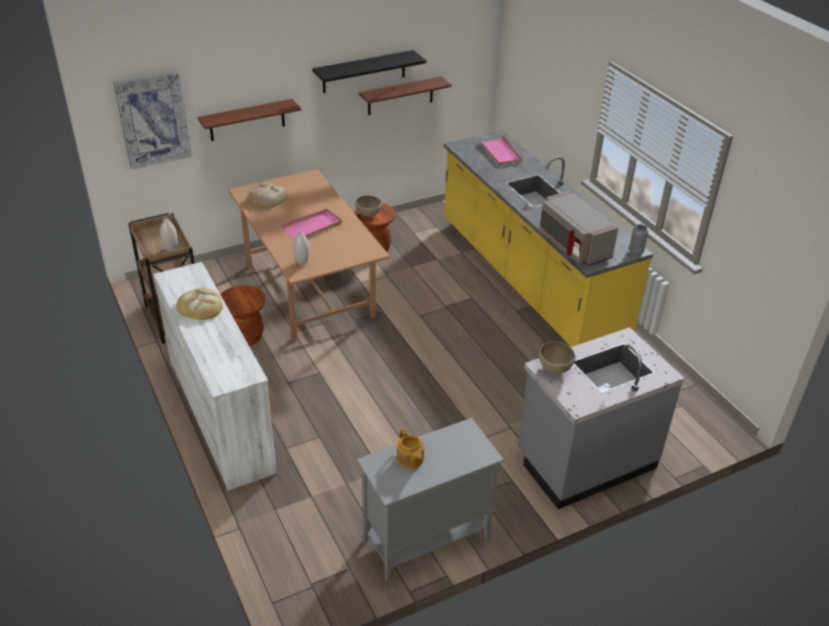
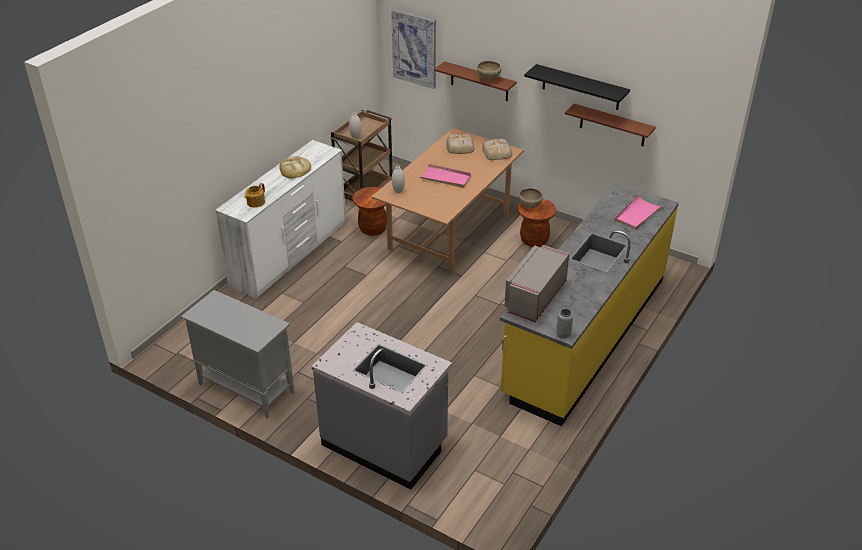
camera: 60 degrees right, 0 degrees up
teapot [397,429,424,469] -> teapot moved to [244,183,265,208]
brown bowl [538,342,575,374] -> brown bowl moved to [477,61,502,81]
none -> bread [482,139,512,160]

